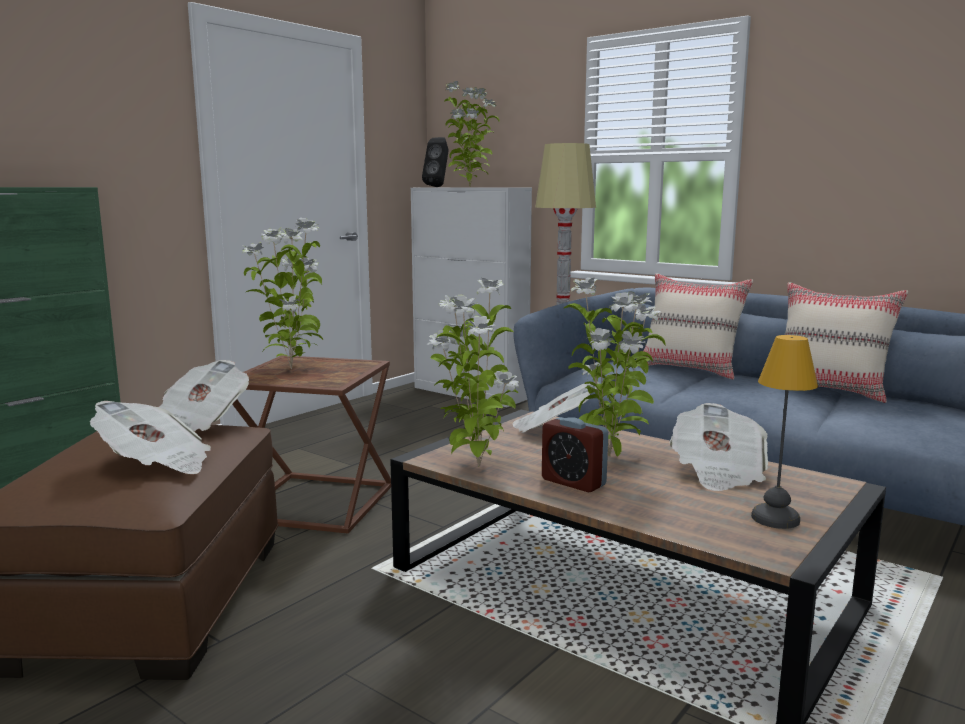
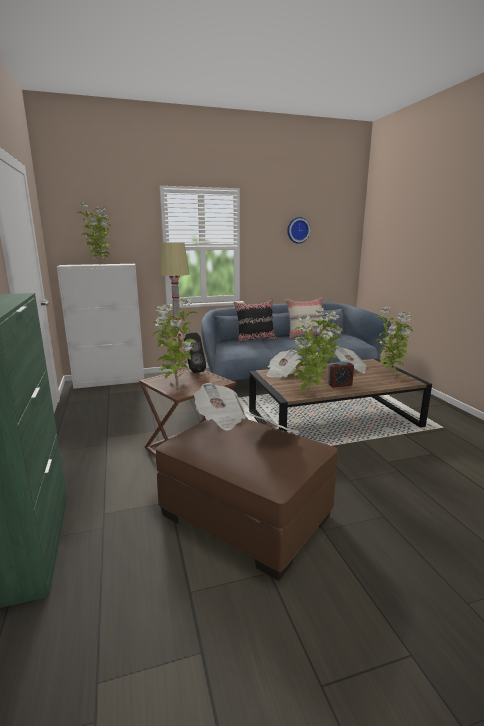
camera: 55 degrees left, 5 degrees up
black speaker [422,137,449,187] -> black speaker moved to [184,333,206,373]
beige pillow [643,273,753,380] -> black pillow [234,300,277,343]
table lamp [751,335,818,529] -> potted plant [375,307,413,374]
none -> wall clock [287,217,311,244]

